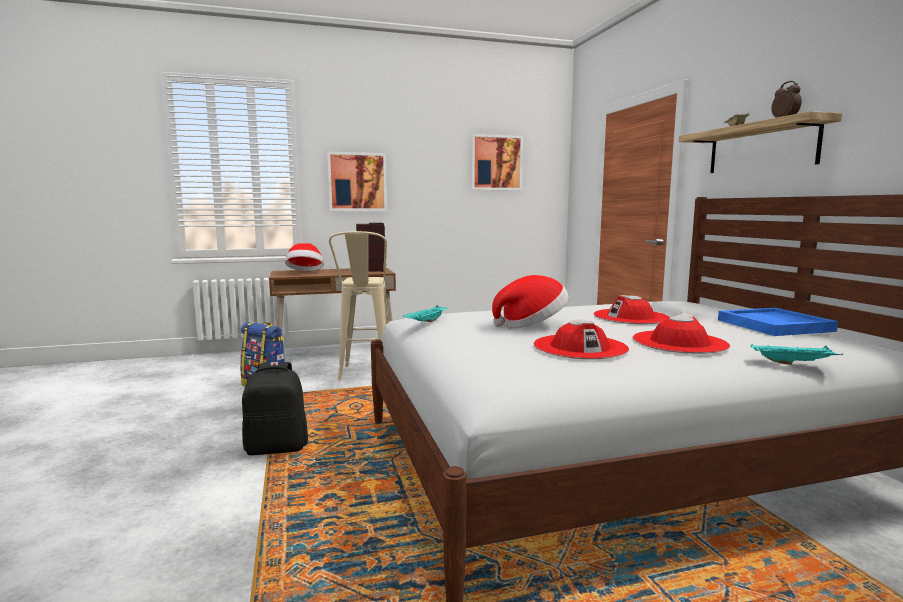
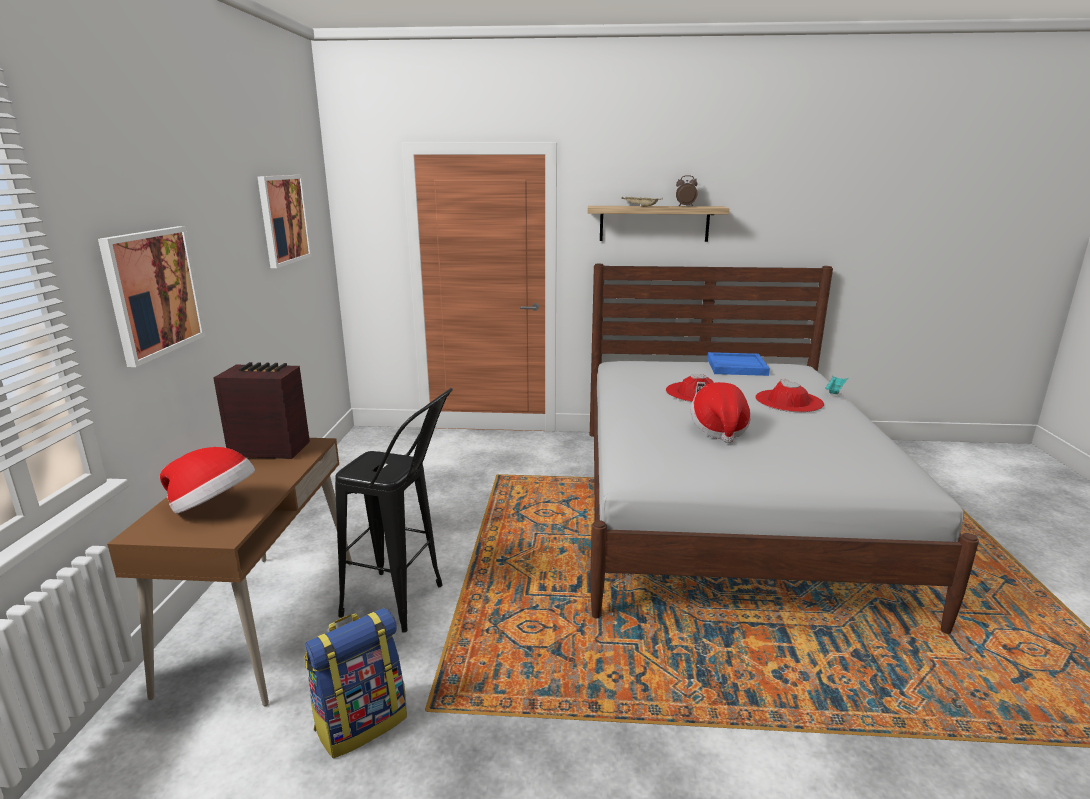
camera: 70 degrees left, 10 degrees up
black backpack [242,362,308,455] -> none
beige stool [329,231,389,380] -> black stool [335,388,453,632]
turquoise tray [403,305,448,322] -> none
red hat [534,320,629,359] -> none

